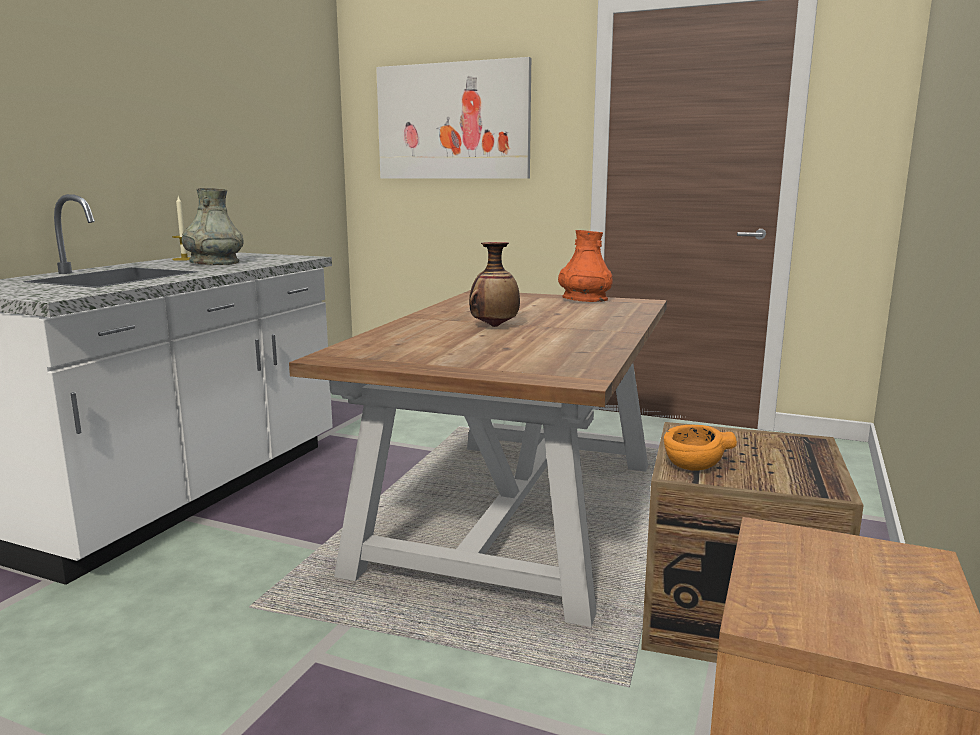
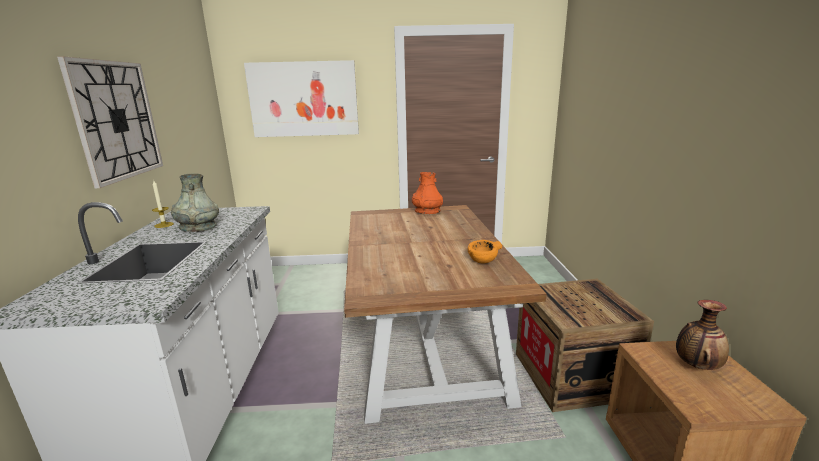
camera: 25 degrees left, 5 degrees up
vase [469,242,520,327] -> vase moved to [676,300,729,370]
orange bowl [664,425,737,471] -> orange bowl moved to [468,240,502,263]
none -> wall clock [57,56,163,188]

